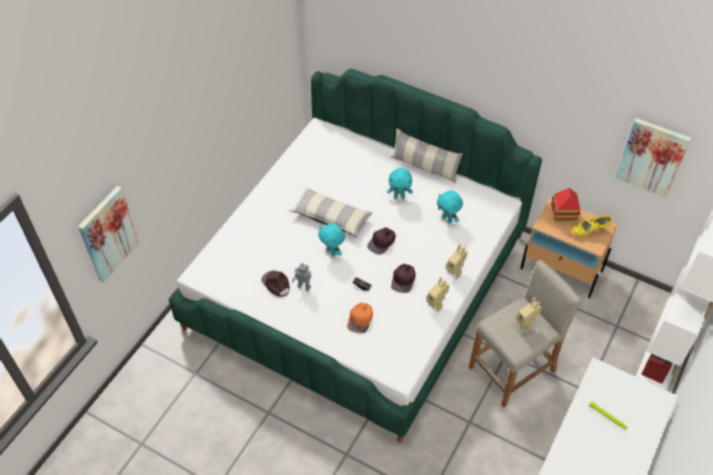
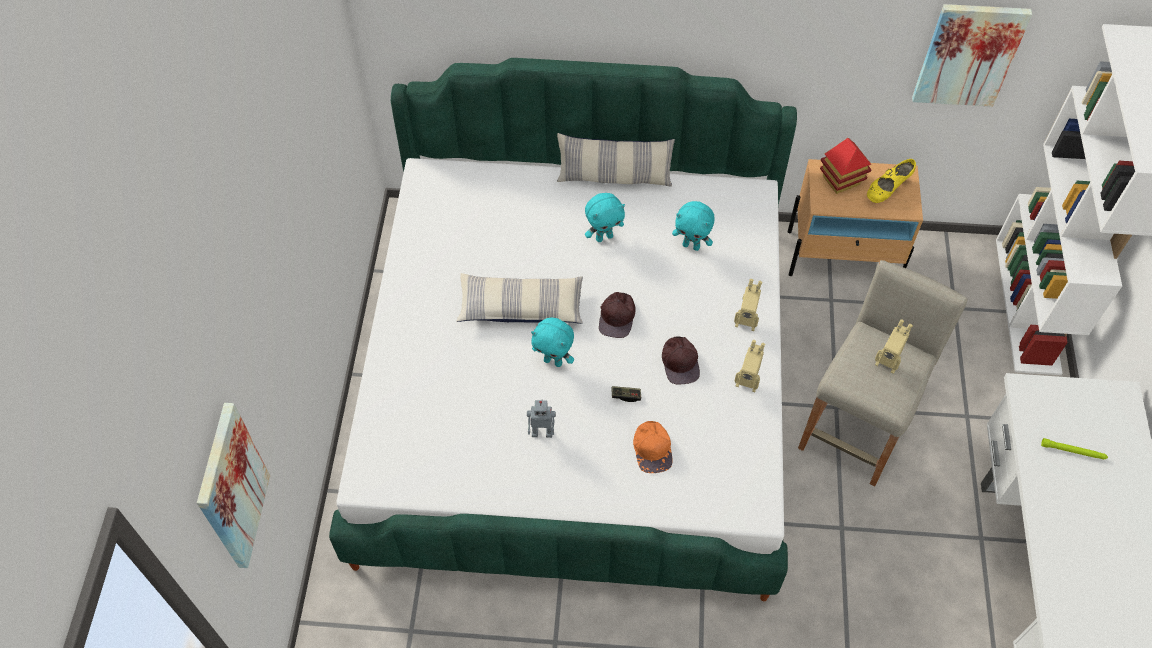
camera: 25 degrees left, 5 degrees up
brown cap [261,270,290,297] -> none

